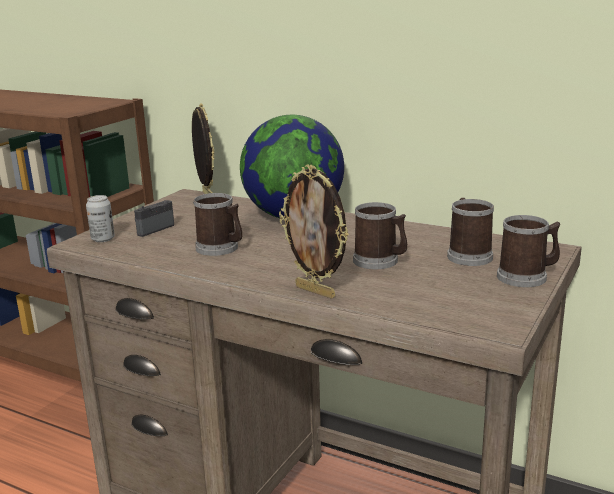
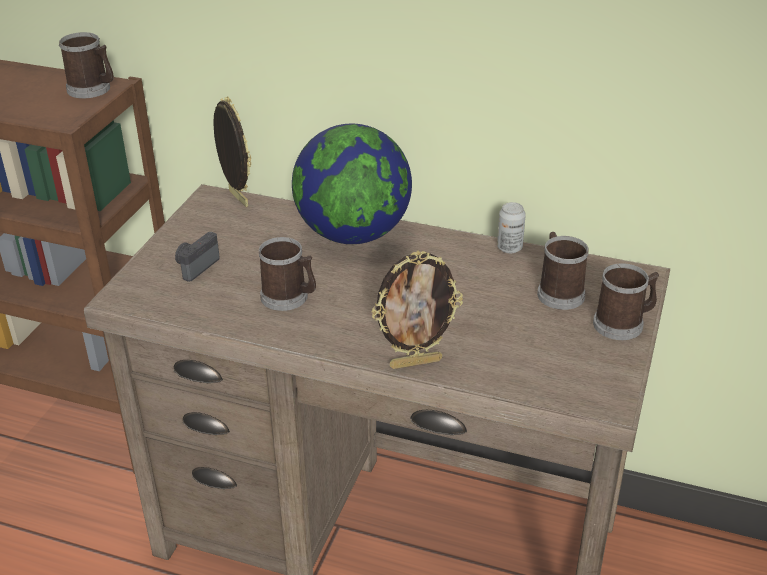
camera: 10 degrees left, 15 degrees up
can [86,195,115,242] -> can moved to [497,202,526,253]
picture frame [279,164,349,299] -> picture frame turned 45 degrees counterclockwise [372,251,463,369]
mug [353,202,407,269] -> mug moved to [59,32,114,98]

